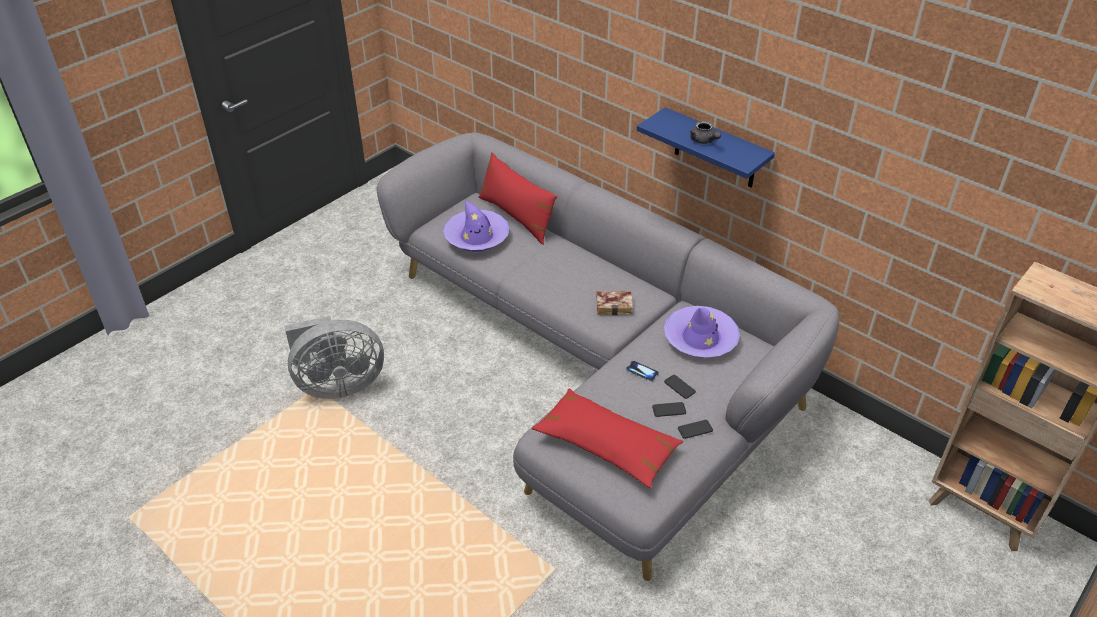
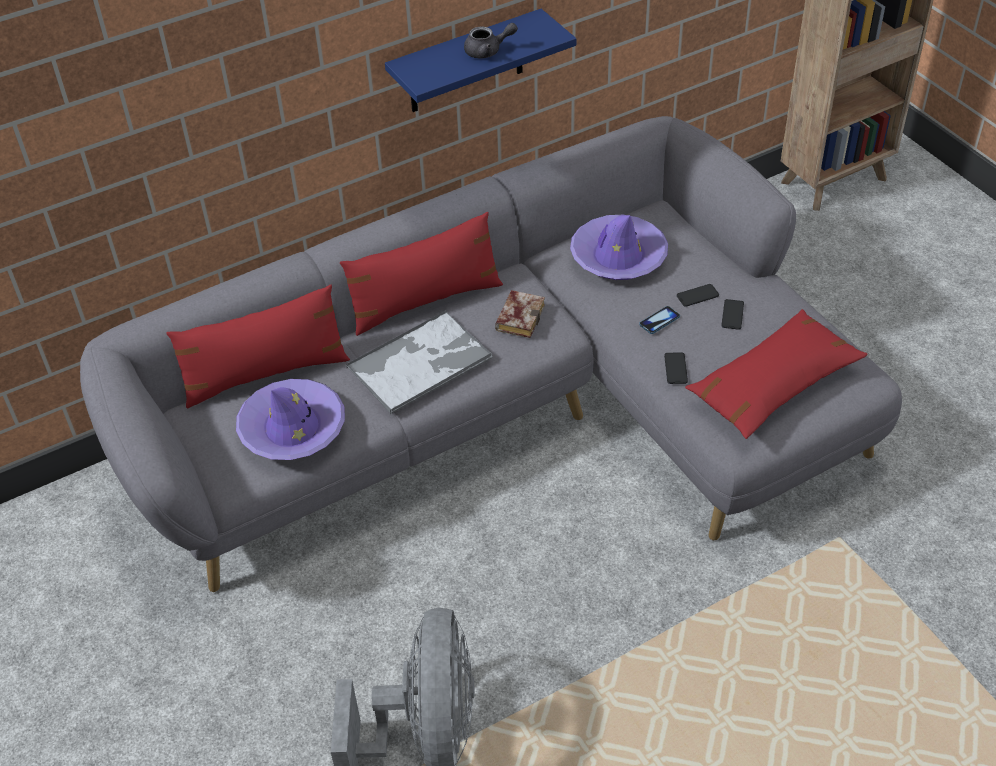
camera: 70 degrees left, 5 degrees up
phone [678,420,713,439] -> phone moved to [664,352,688,384]
none -> red pillow [340,212,503,336]
none -> tray [346,310,493,415]

